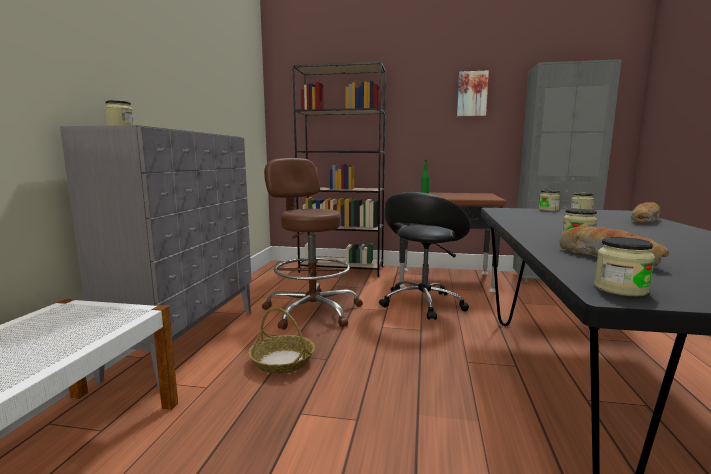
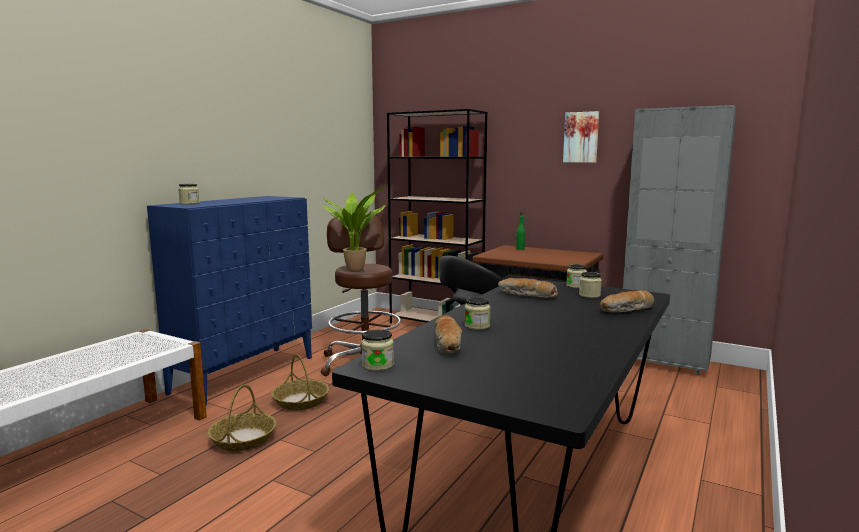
camera: 20 degrees right, 0 degrees up
grey dresser [60,125,252,390] -> blue dresser [147,196,312,406]
none -> basket [208,384,276,451]
none -> potted plant [322,183,386,272]
none -> bread [498,278,558,298]

